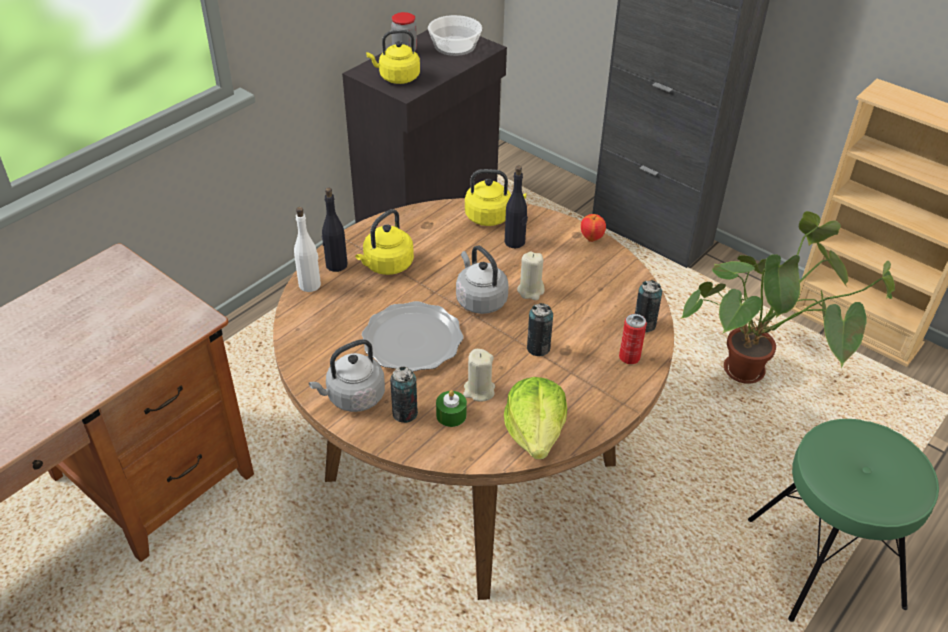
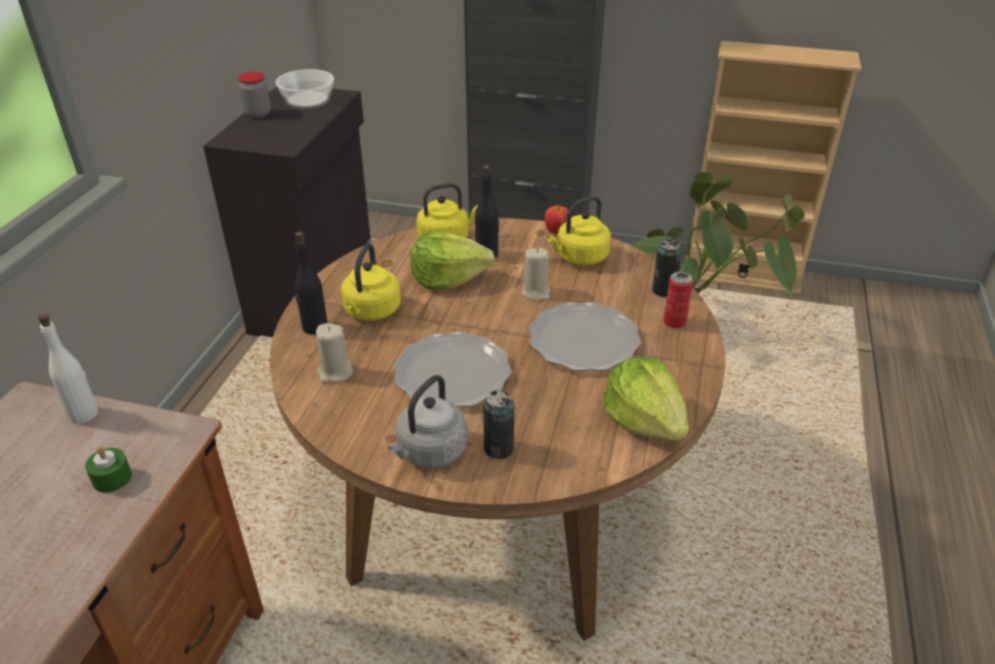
camera: 25 degrees left, 5 degrees down
white bottle [294,207,321,292] -> white bottle moved to [38,313,98,424]
yellow kettle [366,30,420,84] -> yellow kettle moved to [547,196,611,266]
green candle [436,390,467,427] -> green candle moved to [85,446,132,493]
grey kettle [456,245,509,314] -> none
beige candle [463,349,495,402] -> beige candle moved to [316,323,353,383]
can [527,303,553,356] -> plate [529,302,641,371]
green stool [748,419,939,622] -> none
none -> lettuce [410,232,495,290]

